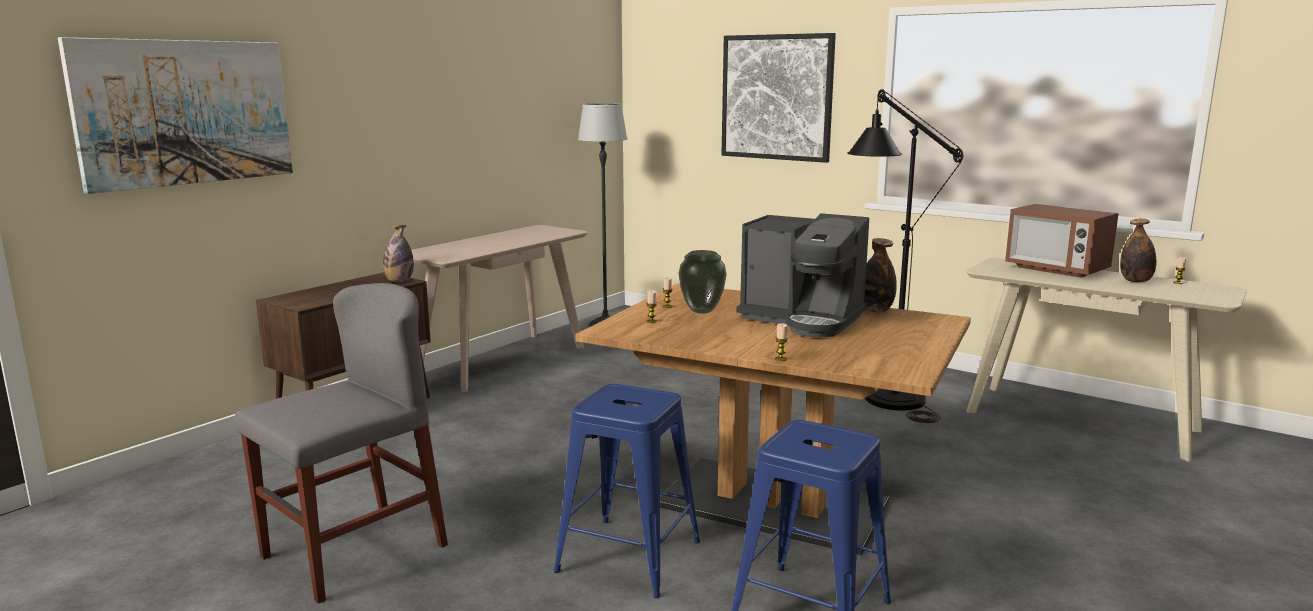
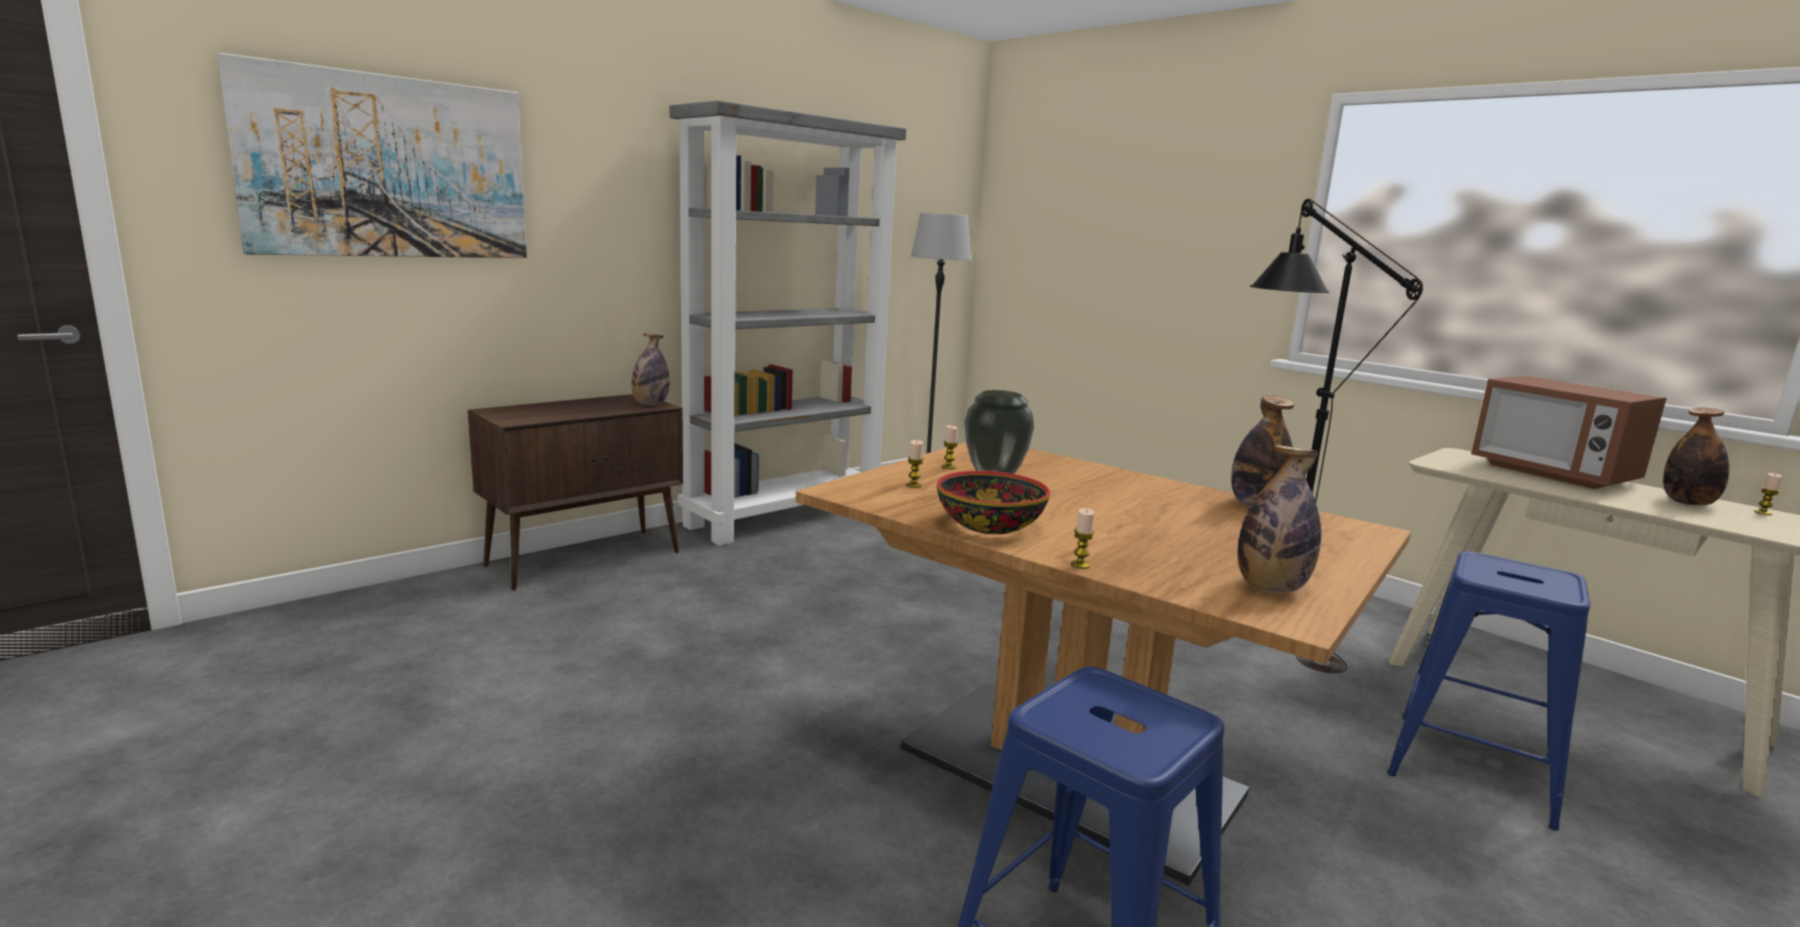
camera: 10 degrees right, 0 degrees up
grey chair [234,283,448,604] -> none
beige console table [411,225,588,392] -> grey bookcase [669,100,906,546]
blue stool [554,384,700,598] -> blue stool moved to [1387,551,1590,831]
picture [722,33,836,163] -> none
coffee machine [736,213,869,337] -> none
none -> bowl [937,471,1050,534]
none -> bottle [1238,445,1321,593]

